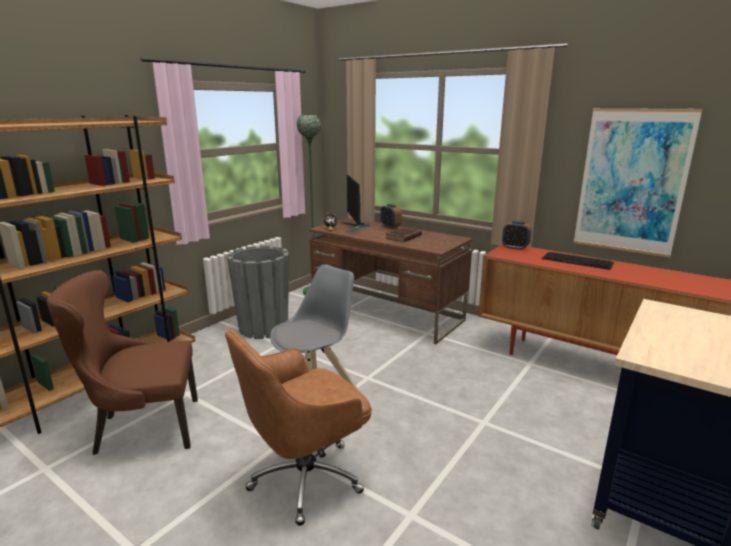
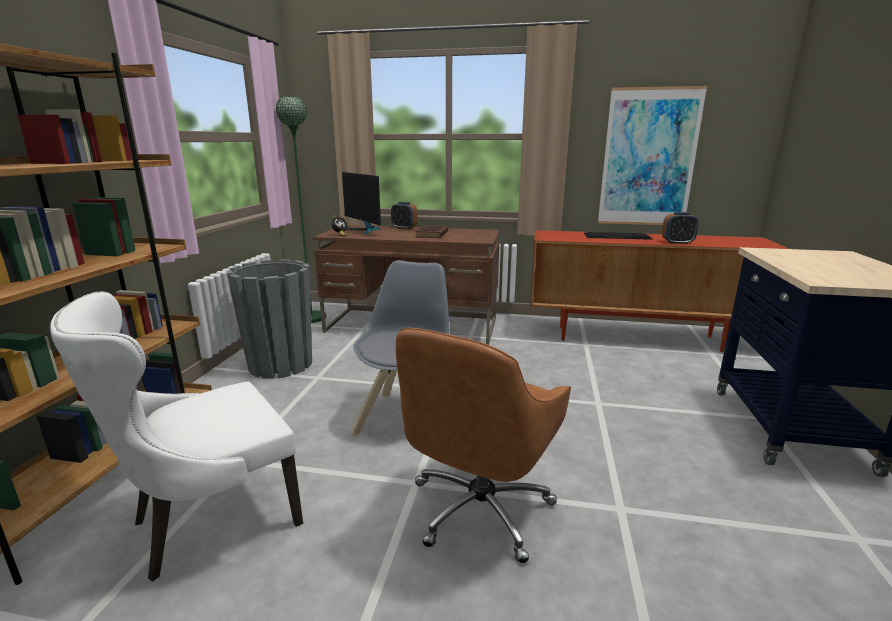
camera: 25 degrees left, 0 degrees up
brown chair [47,270,198,455] -> white chair [50,291,303,582]
alarm clock [502,221,532,250] -> alarm clock moved to [662,212,699,244]

